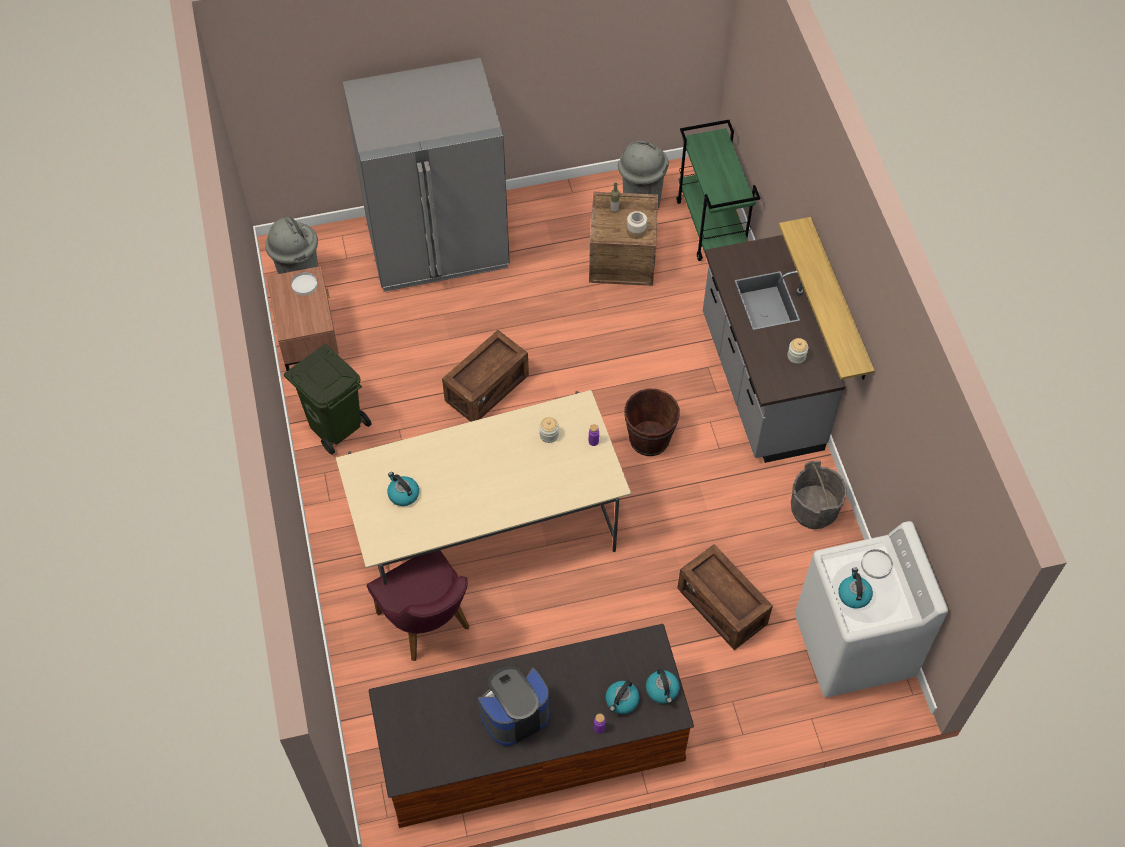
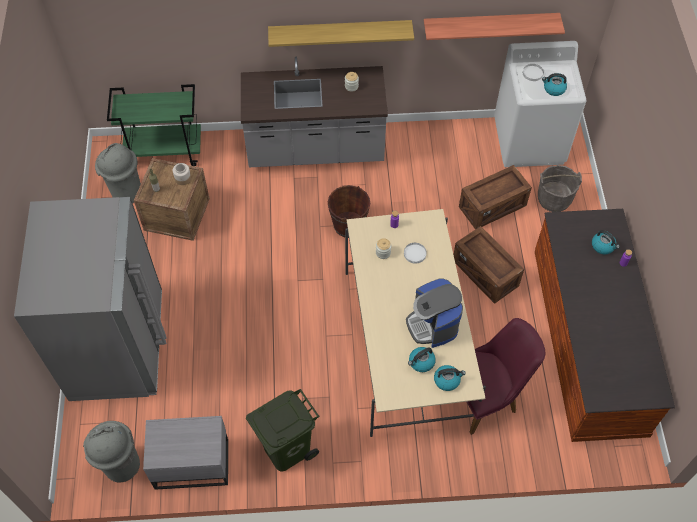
camera: 80 degrees left, 0 degrees up
brown nightstand [267,266,339,371] -> grey nightstand [143,416,228,490]
white plate [291,272,318,295] -> white plate moved to [404,243,427,264]
crate [442,330,529,422] -> crate moved to [454,226,524,304]
coffee machine [478,666,549,746] -> coffee machine moved to [406,279,463,348]
kettle [646,668,680,703] -> kettle moved to [434,365,466,391]
grey bucket [791,461,847,529] -> grey bucket moved to [538,165,582,212]
none -> shelf [424,13,565,40]

